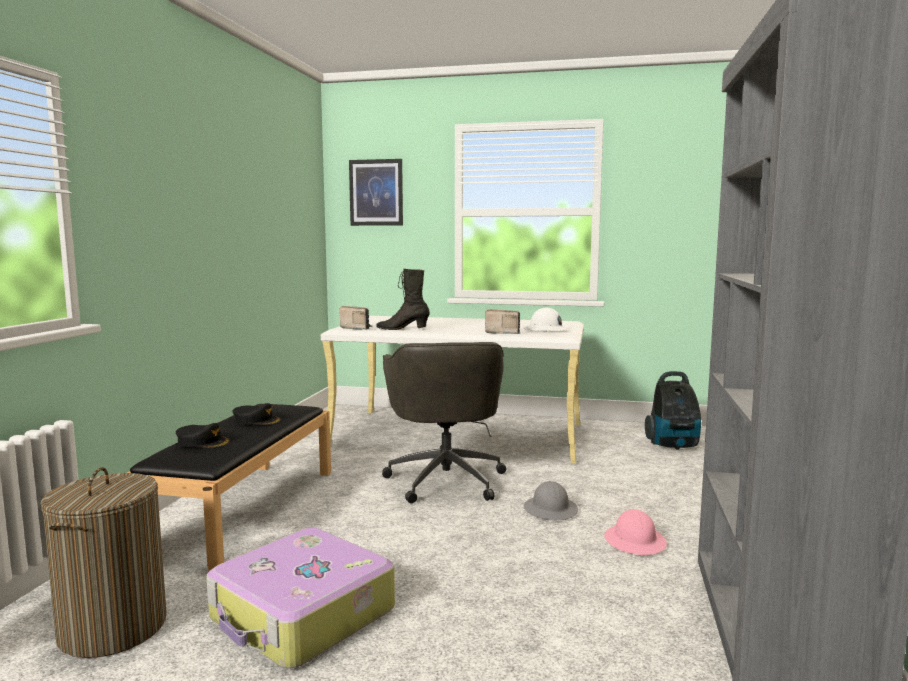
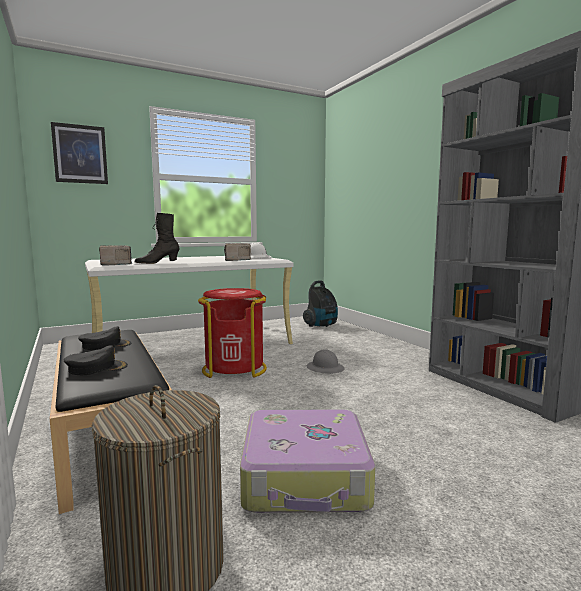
camera: 40 degrees left, 0 degrees up
grey office chair [382,342,506,503] -> red trash can [198,288,267,378]
pink hard hat [604,509,667,555] -> none

